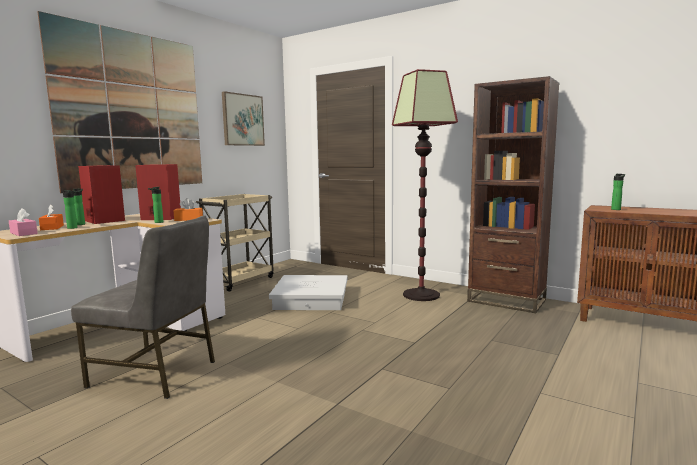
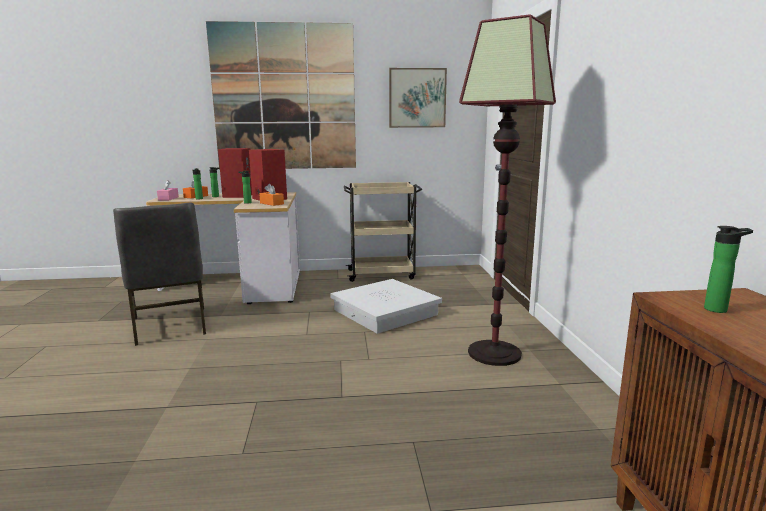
camera: 50 degrees right, 5 degrees up
brown bookcase [467,76,559,313] -> none

